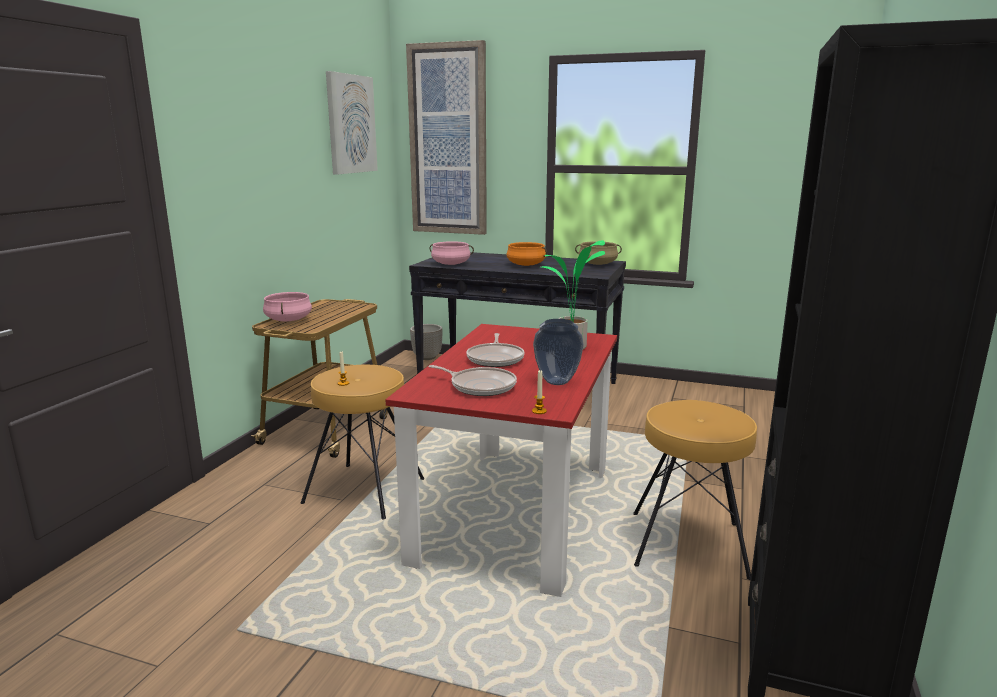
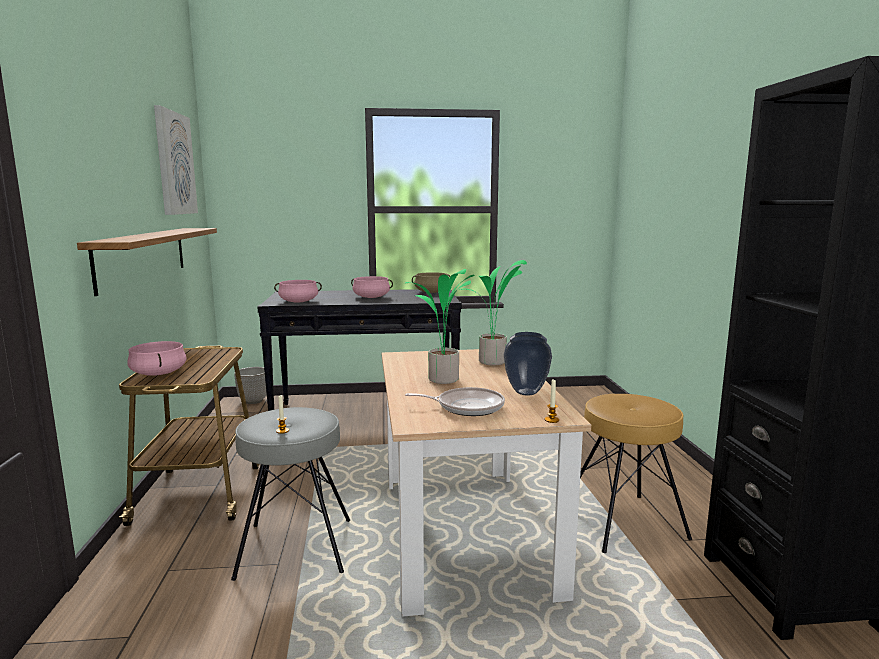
camera: 25 degrees left, 5 degrees down
brown stool [301,365,424,519] -> grey stool [231,407,350,581]
red dining table [385,324,617,597] -> beige dining table [382,349,591,617]
picture [406,40,487,235] -> none
frying pan [466,333,525,367] -> potted plant [405,269,475,384]
orange cooking pot [507,242,547,266] -> pink cooking pot [351,276,393,298]
none -> shelf [77,228,217,296]

